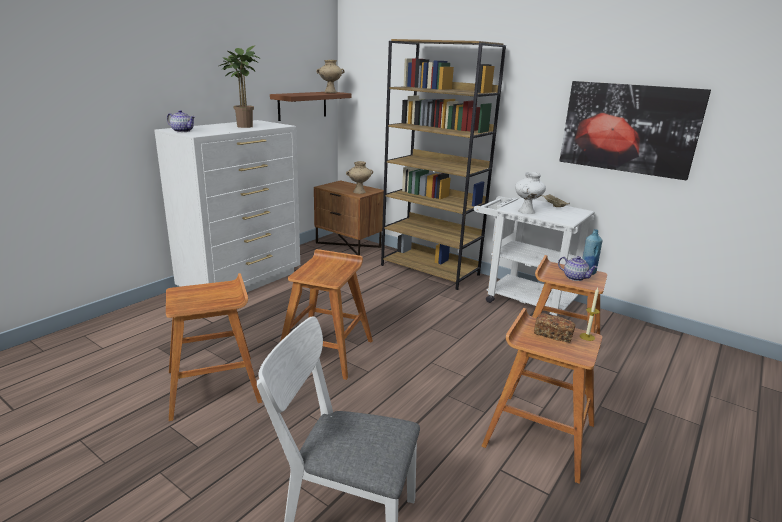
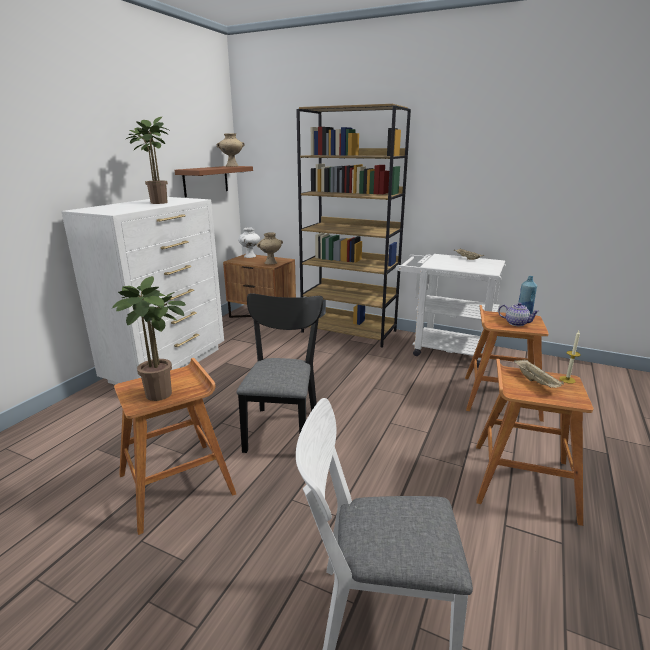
camera: 10 degrees left, 0 degrees up
teapot [167,110,195,132] -> none
brown stool [280,249,373,380] -> black chair [236,293,323,453]
white vase [515,172,546,214] -> white vase moved to [238,227,260,258]
bread [534,313,576,343] -> beige tray [514,359,564,388]
picture [559,81,711,181] -> none
none -> potted plant [112,276,186,401]

